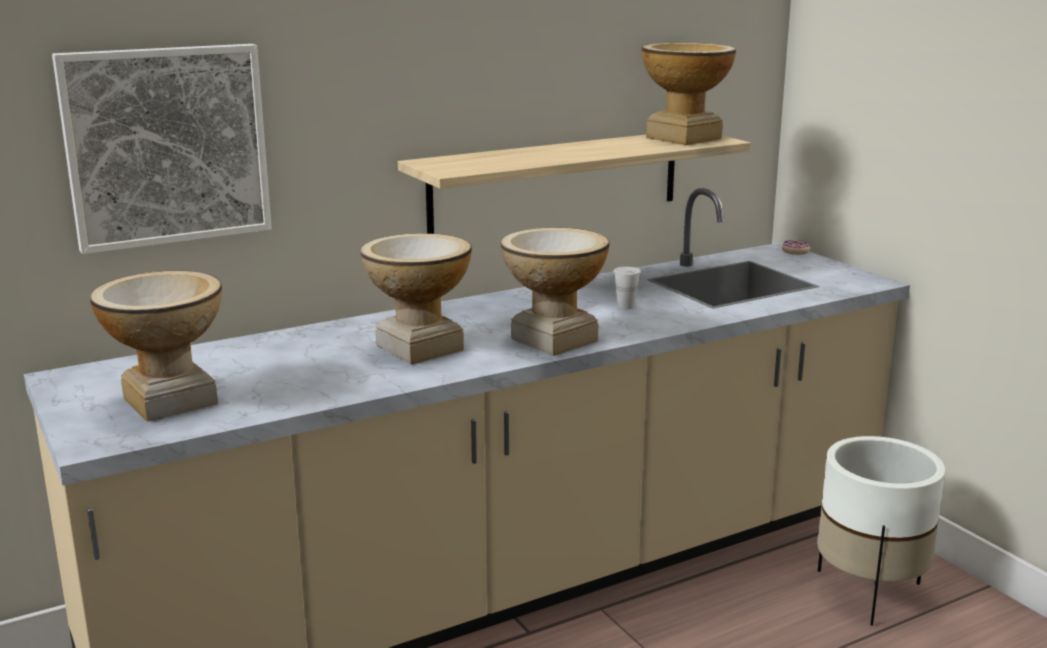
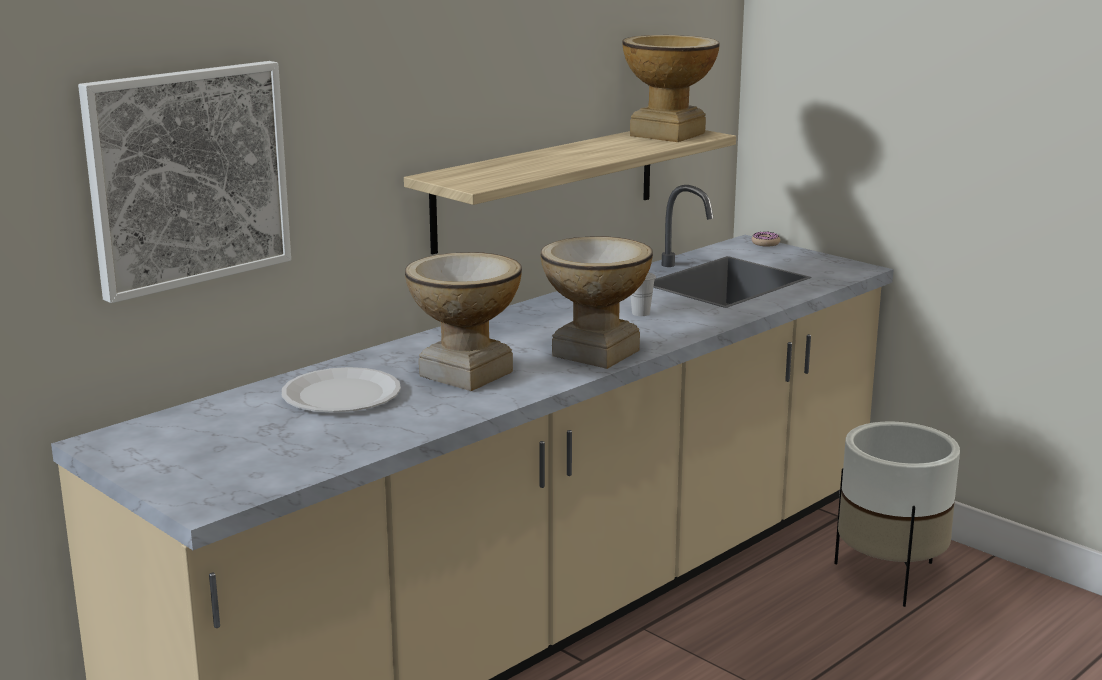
camera: 15 degrees left, 0 degrees up
vase [90,271,222,422] -> none
none -> white plate [282,367,401,413]

